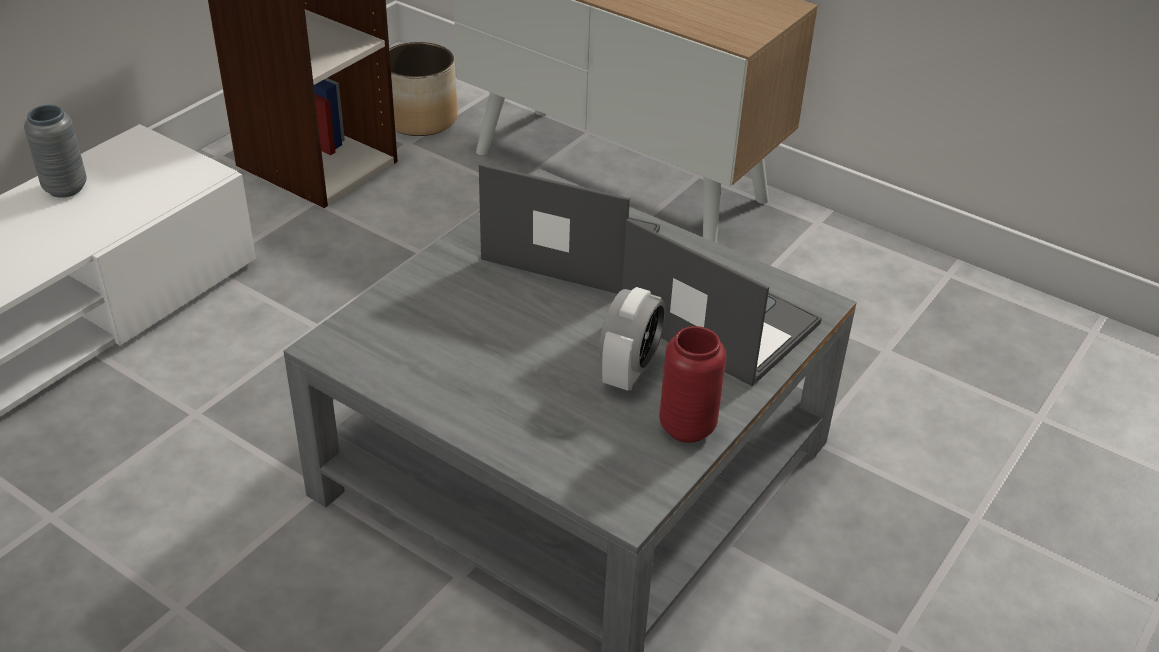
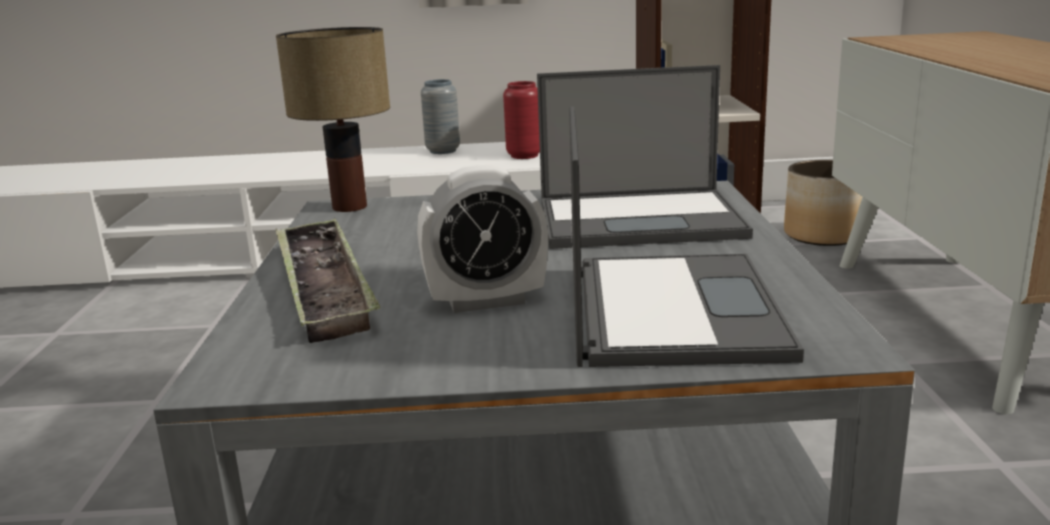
camera: 55 degrees right, 20 degrees down
laptop [479,163,660,294] -> laptop turned 105 degrees clockwise [537,65,753,249]
red vase [659,326,726,443] -> red vase moved to [503,81,540,159]
none -> table lamp [276,27,390,212]
none -> tray [276,218,381,343]

